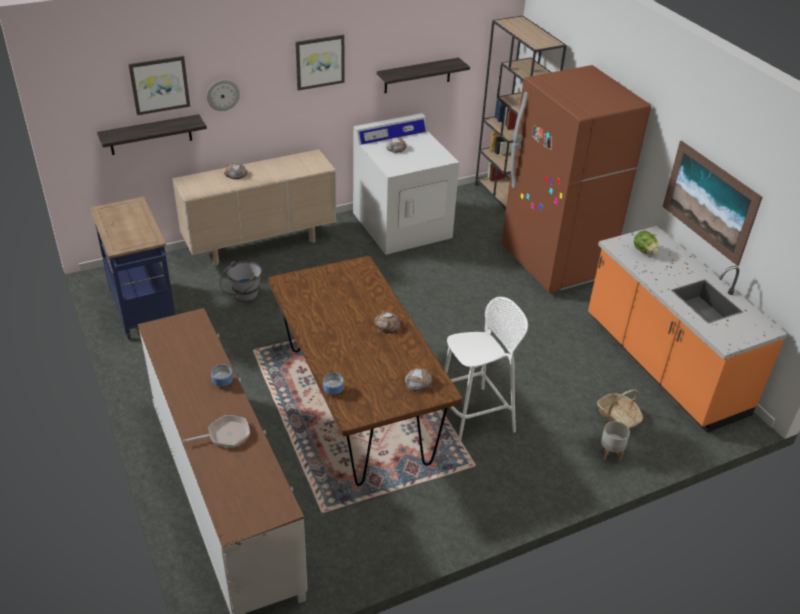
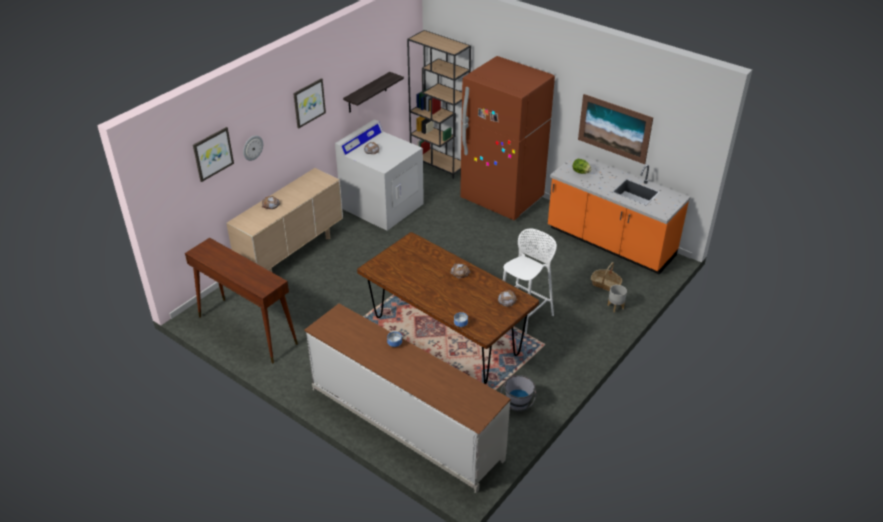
camera: 25 degrees left, 0 degrees up
blue cart [90,197,175,340] -> brown console table [185,238,298,364]
shelf [97,114,207,155] -> none
frying pan [183,415,250,448] -> none
grey bucket [219,261,262,301] -> grey bucket moved to [500,375,536,411]

